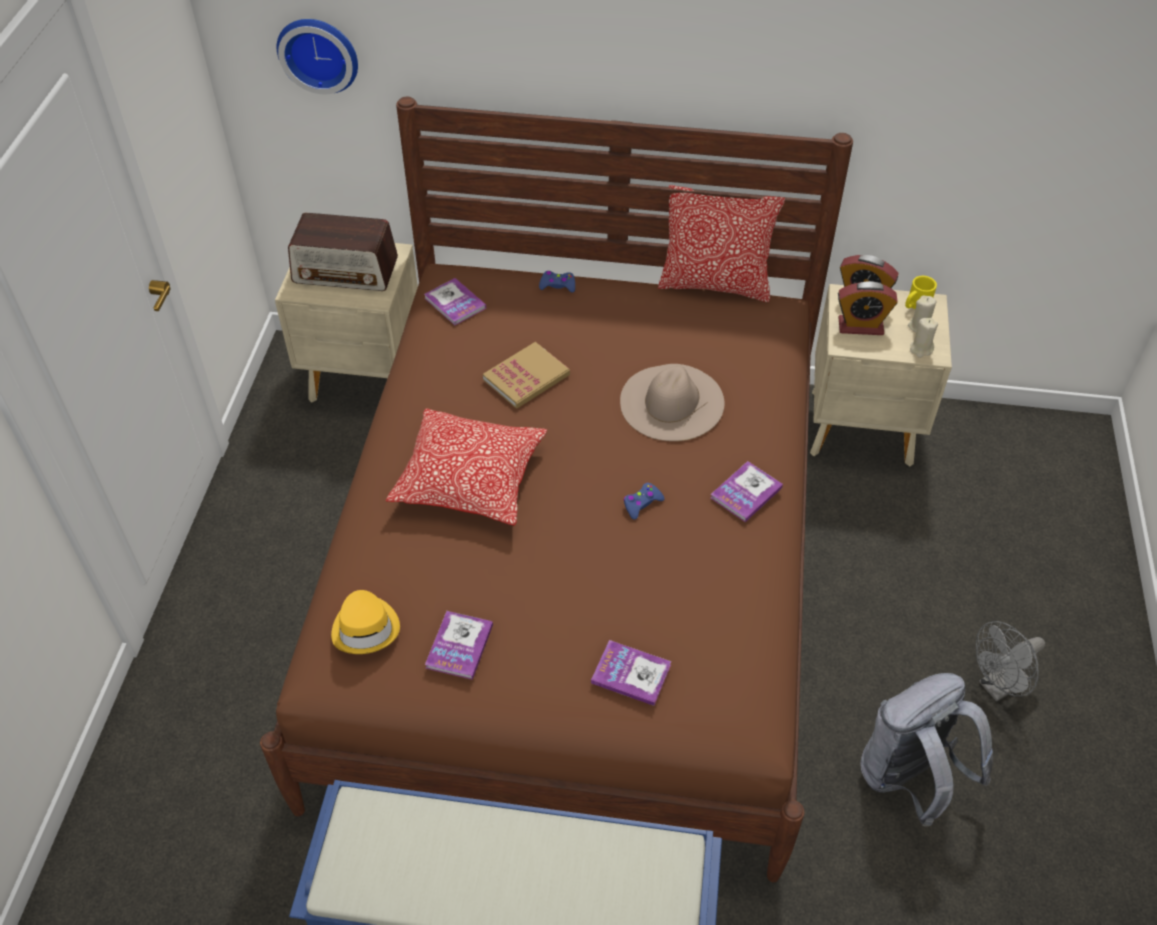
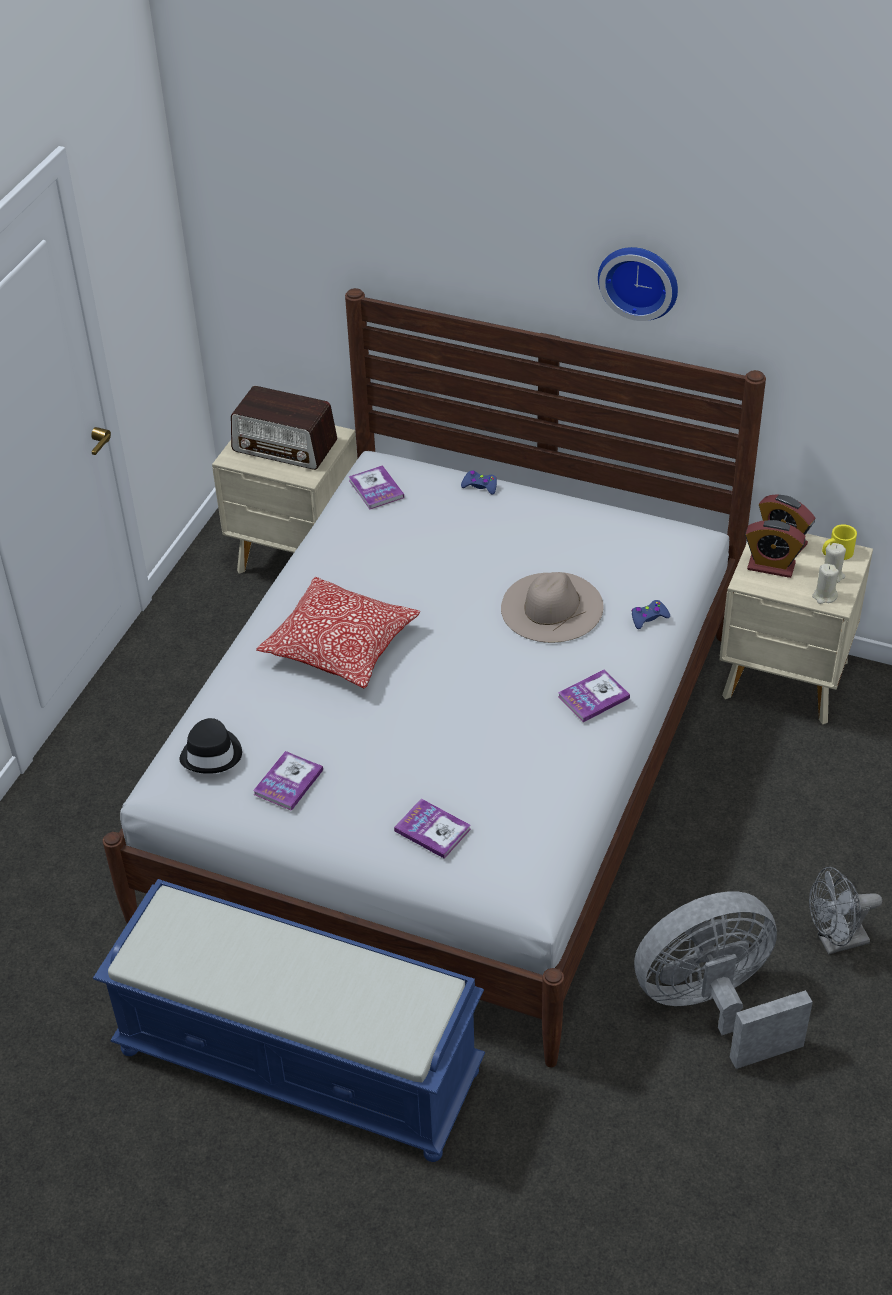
camera: 15 degrees right, 5 degrees down
brown bed [260,97,853,882] -> white bed [103,288,766,1067]
wall clock [277,19,358,94] -> wall clock moved to [598,247,678,321]
yellow hat [331,590,400,654] -> black hat [180,718,242,774]
book [483,342,570,409] -> none
blue game controller [623,483,665,520] -> blue game controller moved to [632,600,670,629]
pillow [658,185,785,302] -> none
grey backpack [860,673,993,827] -> grey fan [634,891,813,1069]

